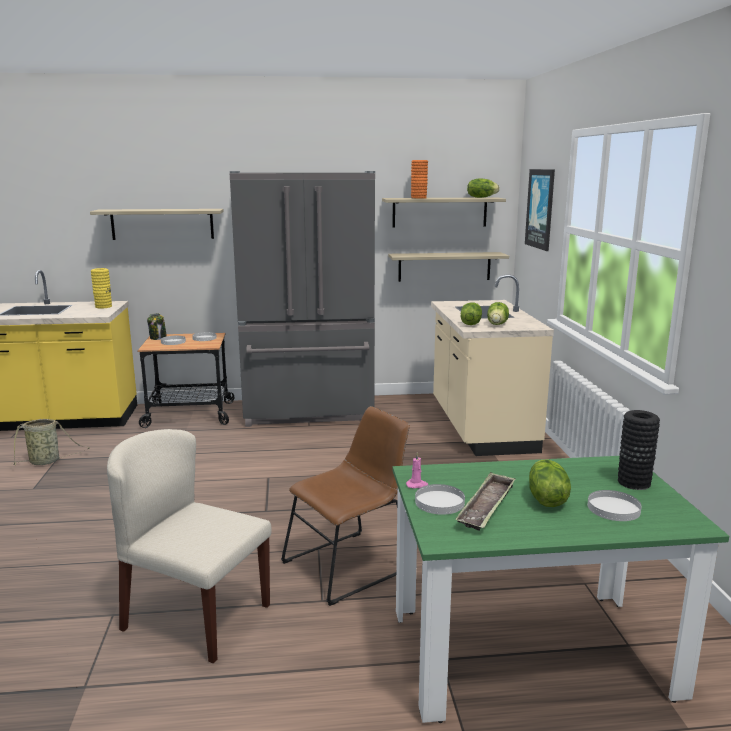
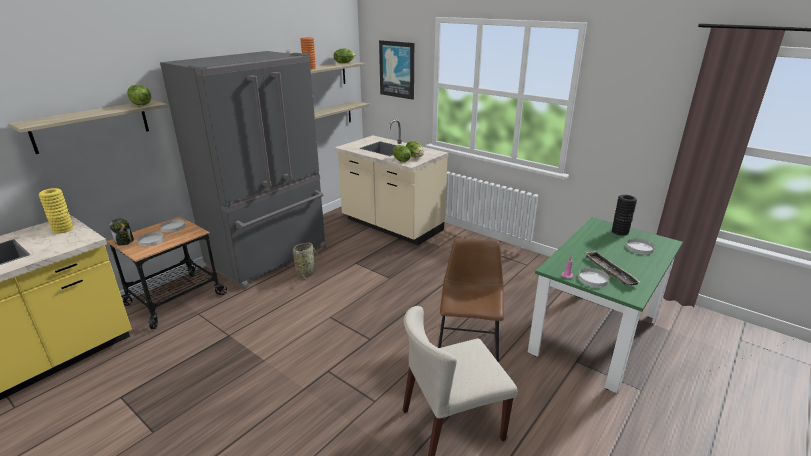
camera: 45 degrees left, 10 degrees up
basket [11,419,89,465] -> basket moved to [293,242,322,281]
lettuce [529,459,571,507] -> lettuce moved to [128,85,151,105]

